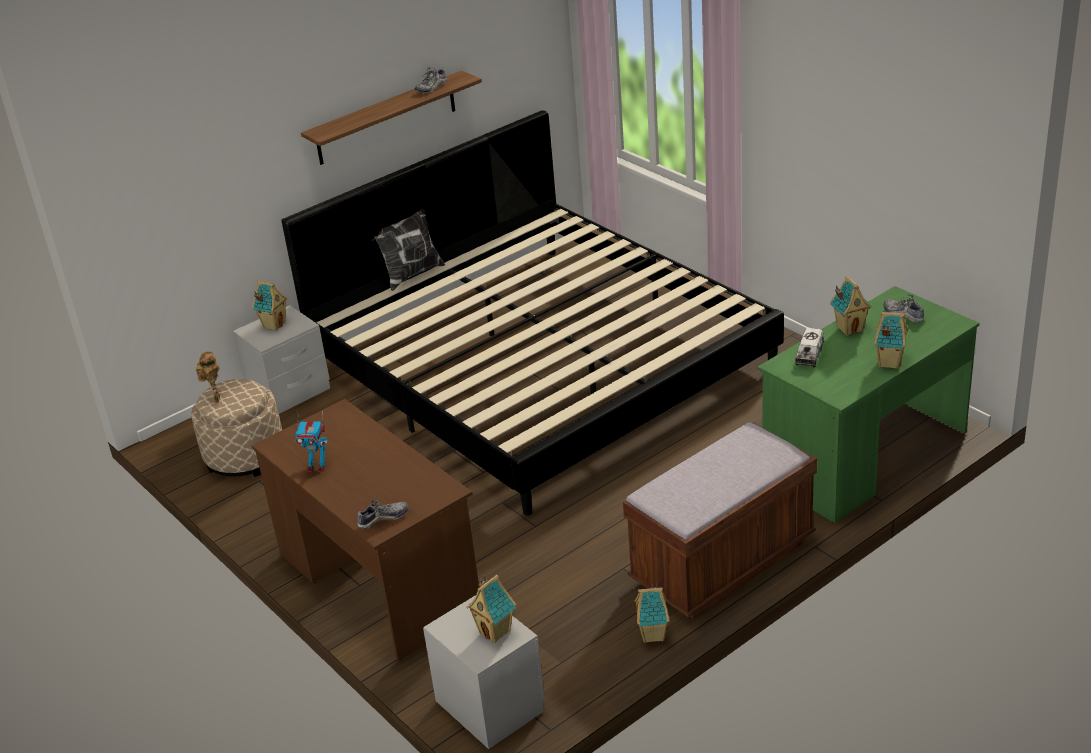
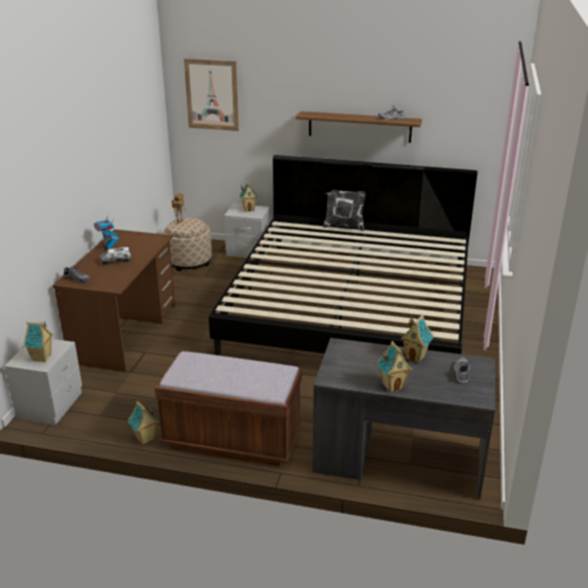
camera: 50 degrees right, 5 degrees down
green desk [757,286,980,523] -> grey desk [312,338,495,500]
toy truck [795,328,824,367] -> toy truck moved to [100,247,132,265]
none -> picture [184,59,239,131]

